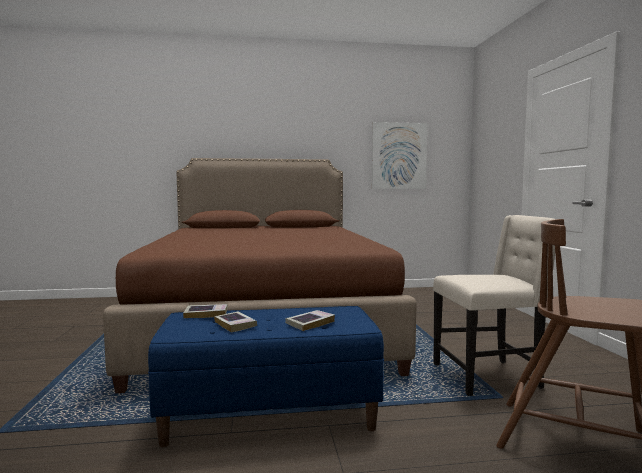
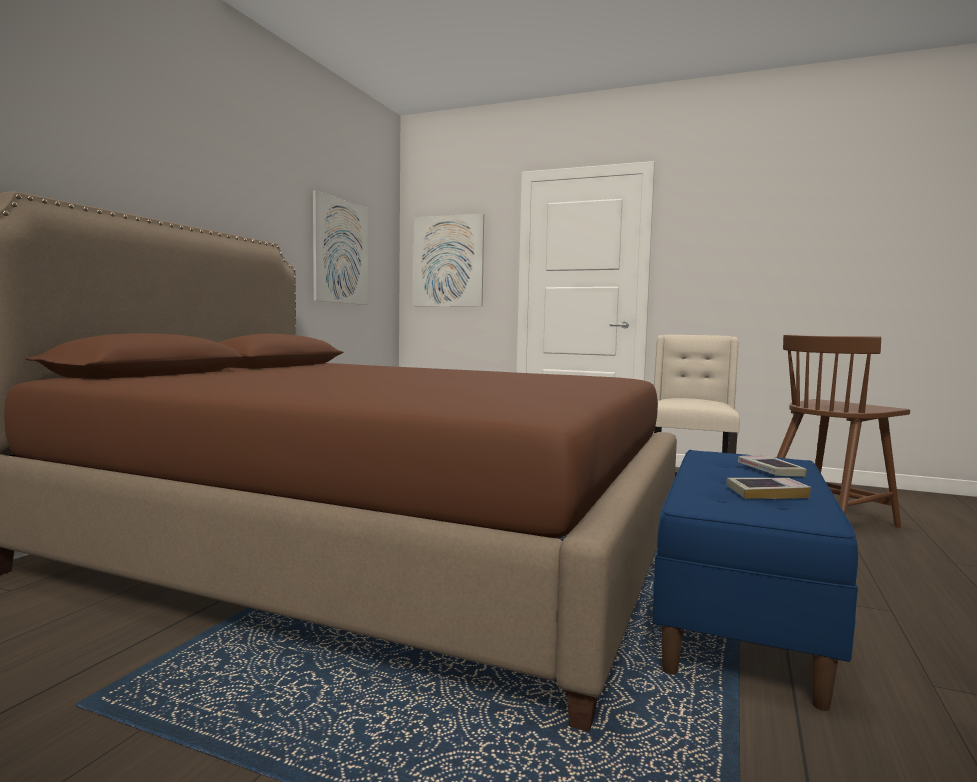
camera: 60 degrees left, 0 degrees up
book [183,304,228,318] -> none
none -> picture [413,214,484,307]

